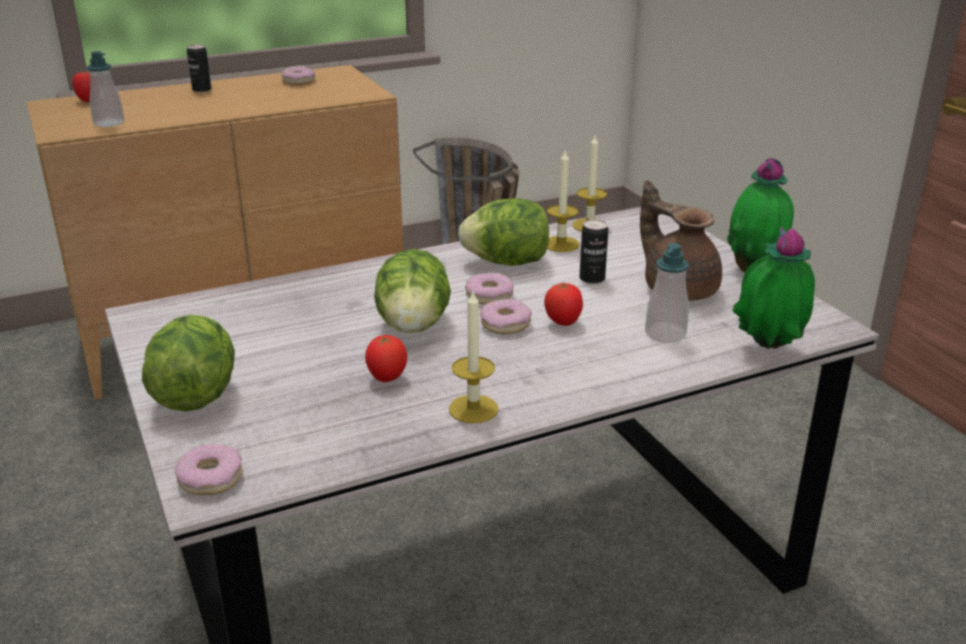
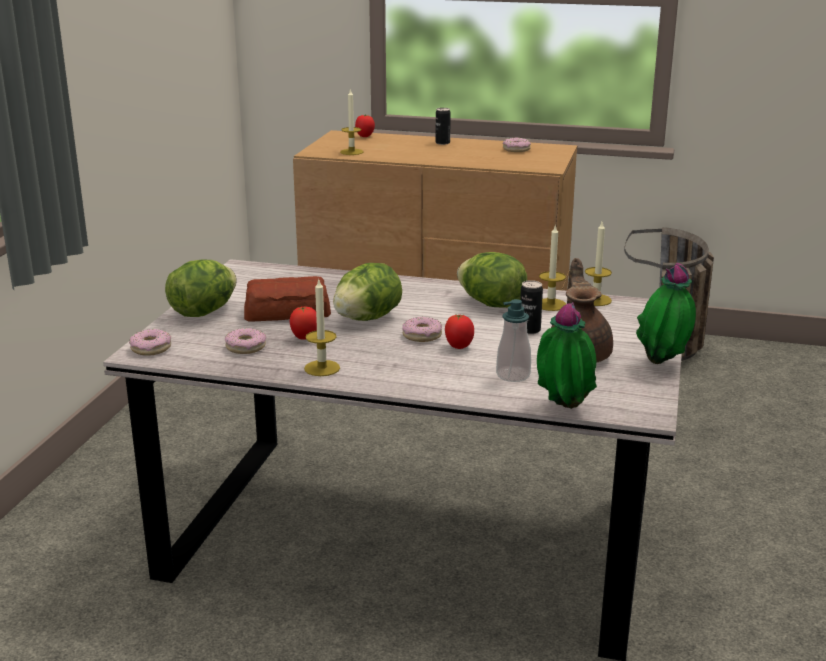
camera: 40 degrees right, 5 degrees down
soap dispenser [87,51,124,127] -> candle [340,88,363,155]
donut [465,273,514,305] -> donut moved to [225,328,266,354]
none -> bread [244,276,331,321]

